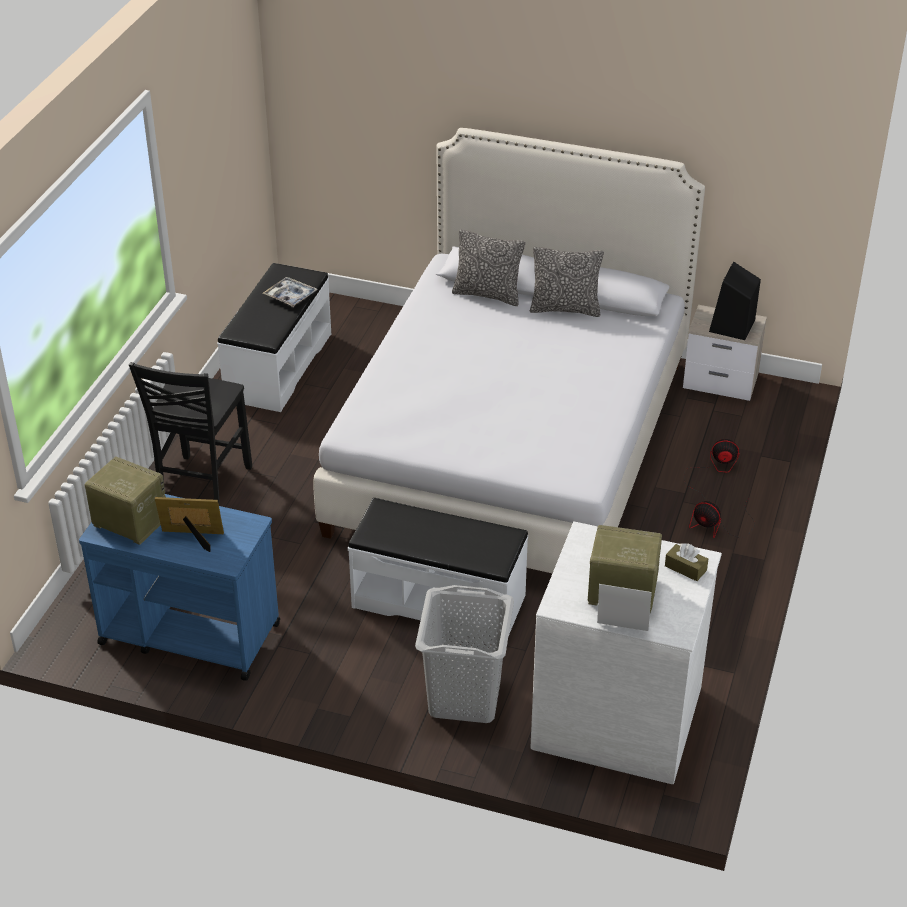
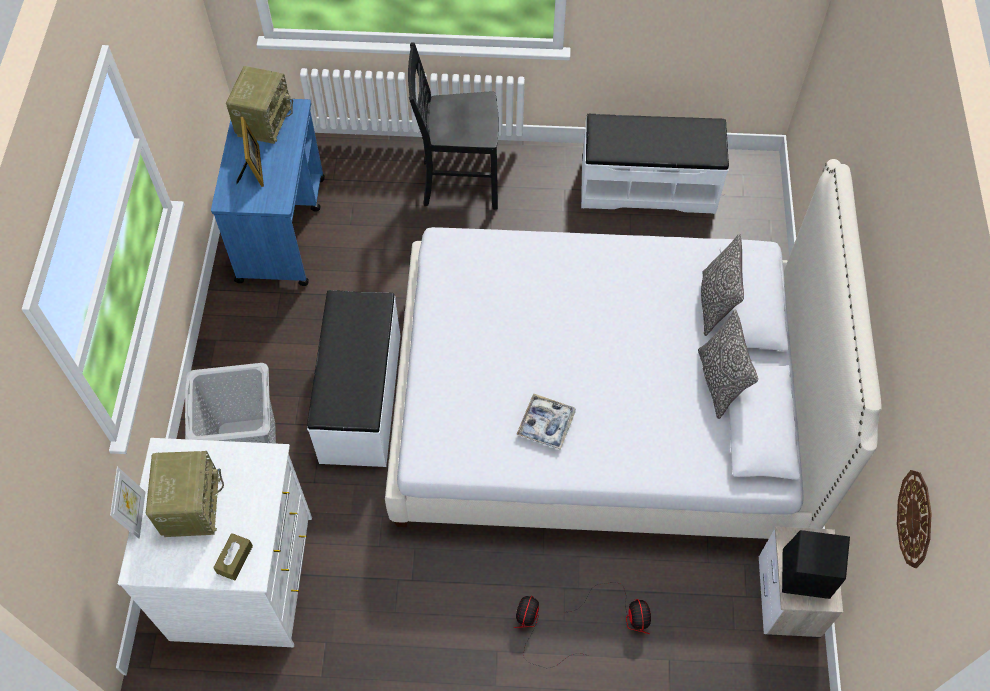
camera: 75 degrees right, 20 degrees up
tray [263,277,318,307] -> tray moved to [516,393,576,450]
none -> wall clock [897,470,932,568]

